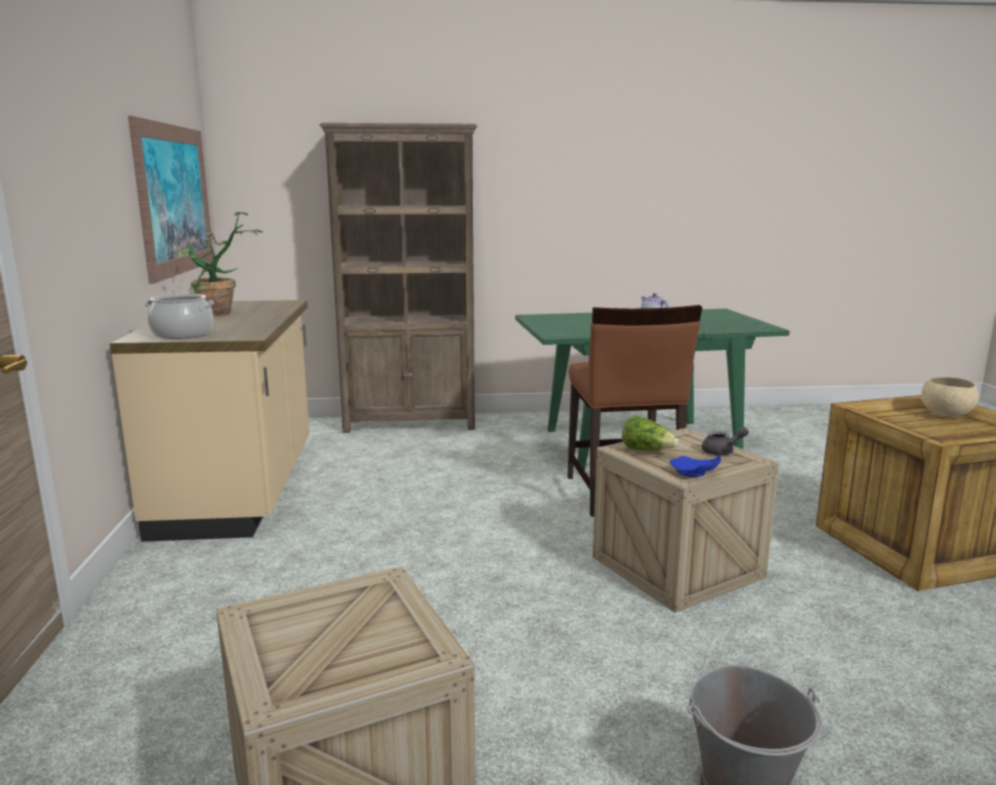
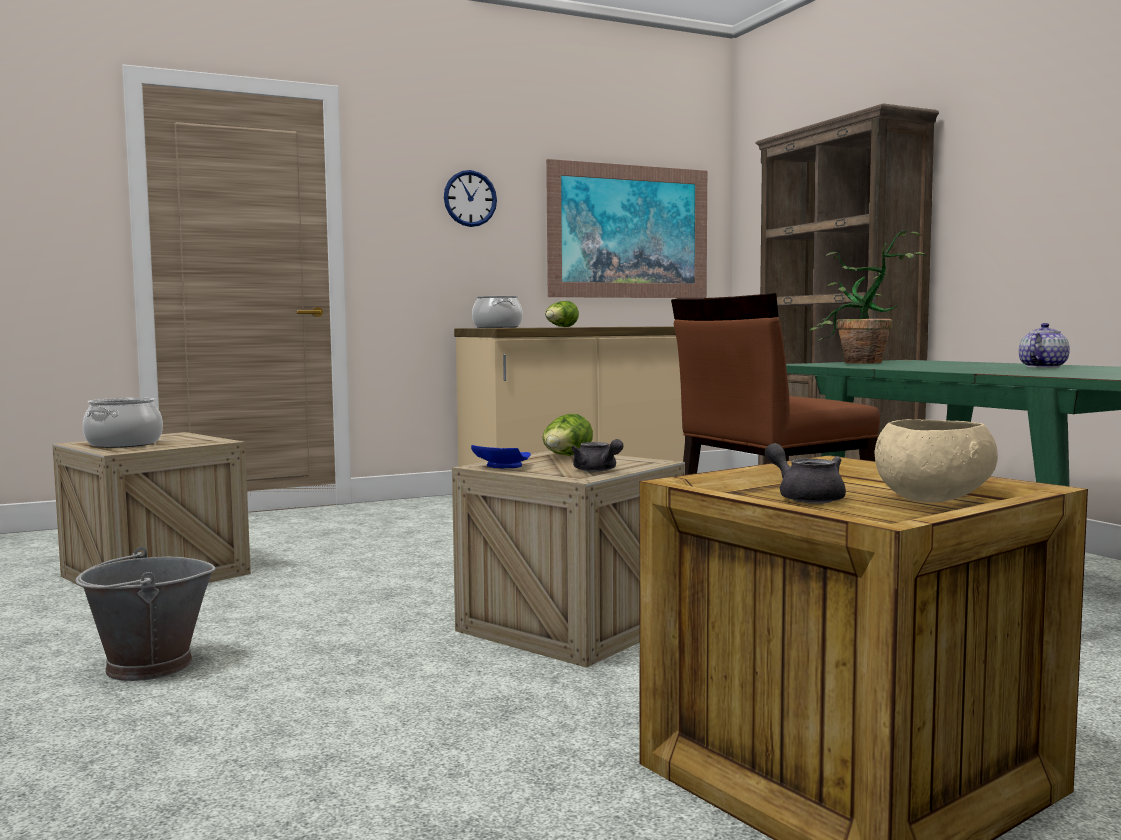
camera: 70 degrees right, 10 degrees down
potted plant [181,212,262,316] -> potted plant moved to [809,230,927,364]
none -> cooking pot [83,398,163,448]
none -> wall clock [444,170,497,227]
none -> lettuce [545,301,579,327]
none -> grey teapot [765,443,846,504]

